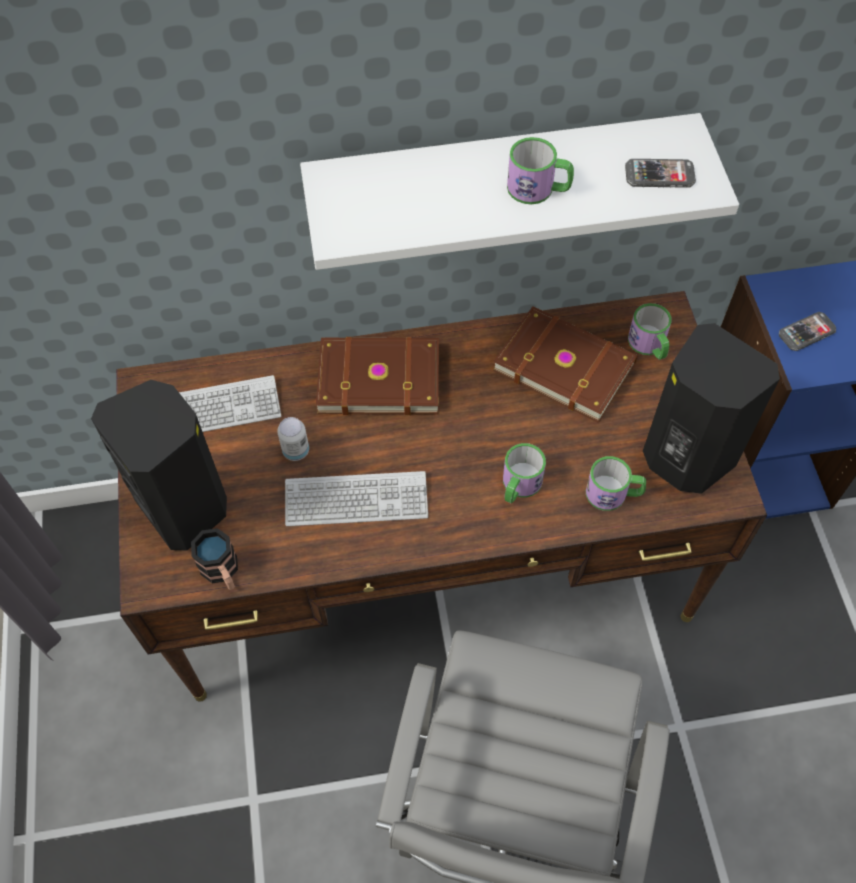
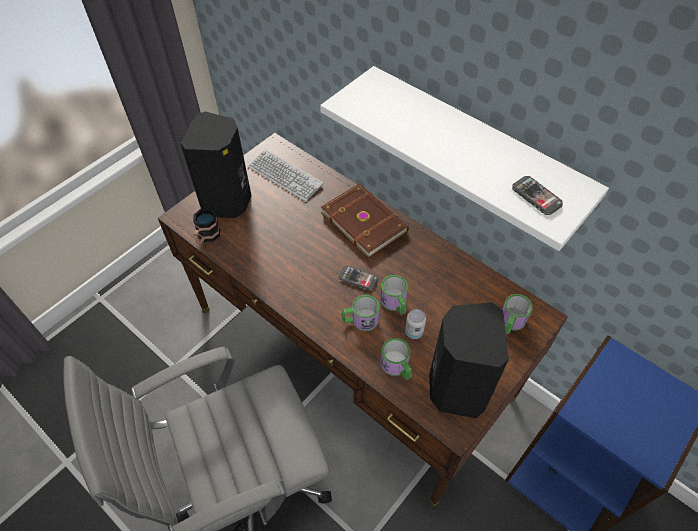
camera: 50 degrees right, 5 degrees down
can [277,417,309,461] -> can moved to [405,309,426,339]
keyboard [285,471,428,526] -> none
brown book [493,306,638,423] -> none
mug [507,137,574,204] -> mug moved to [380,275,408,315]
phone [779,312,836,351] -> phone moved to [339,265,378,291]

